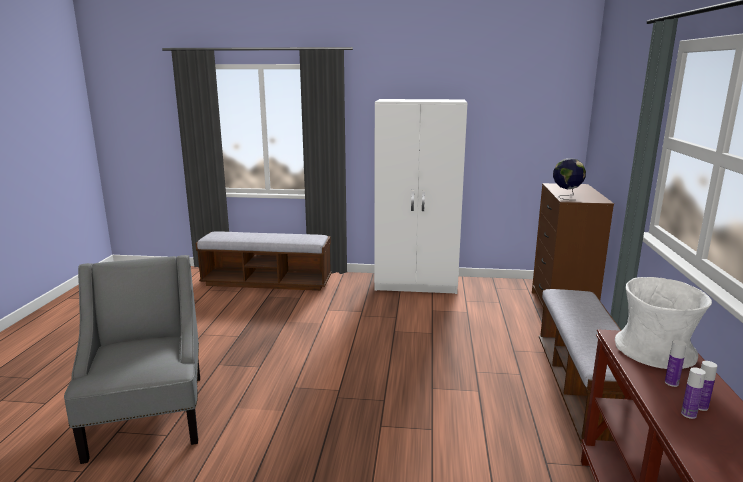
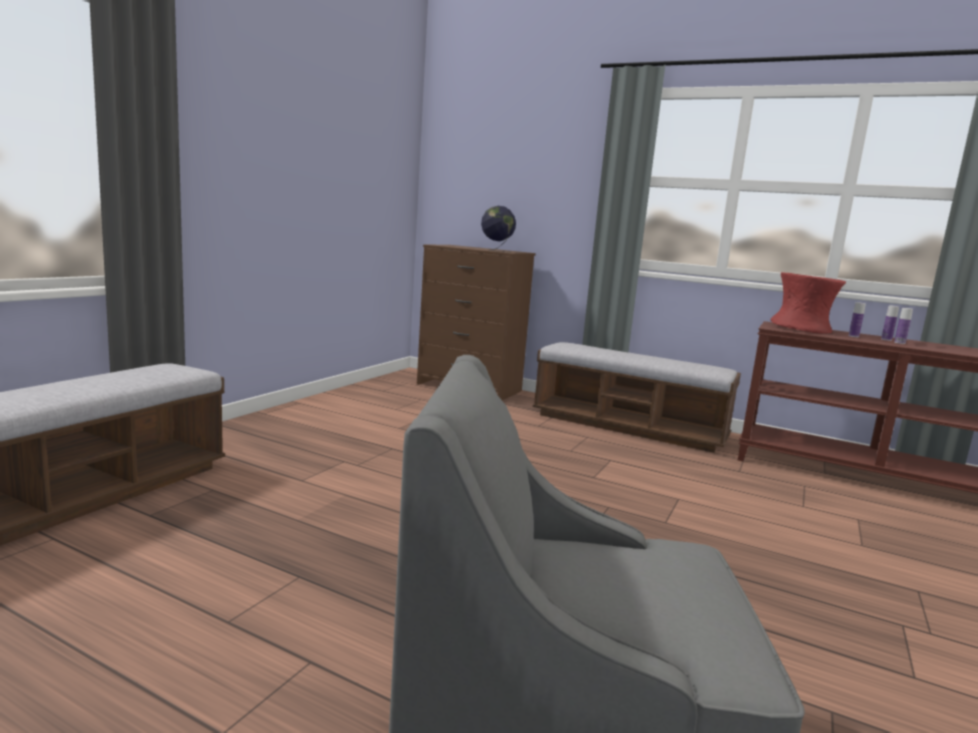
camera: 70 degrees left, 5 degrees down
white wardrobe [374,99,468,294] -> none
white vase [615,277,712,369] -> red vase [770,272,846,333]

